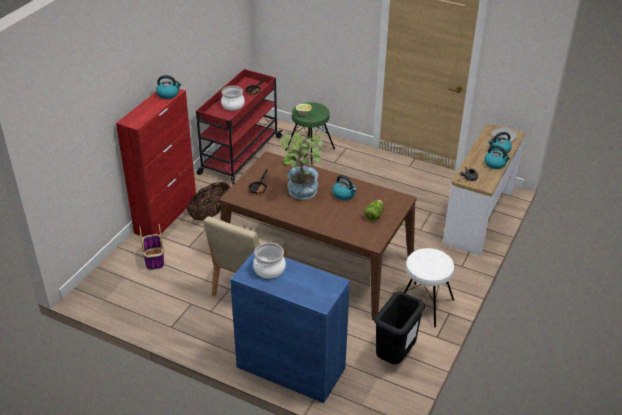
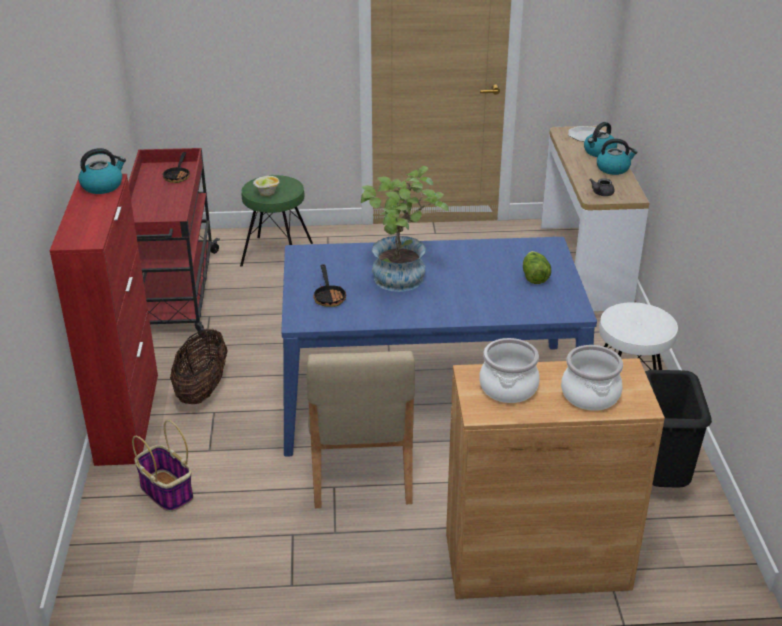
camera: 30 degrees left, 5 degrees down
brown dining table [219,151,417,321] -> blue dining table [281,237,597,457]
cooking pot [221,86,245,111] -> cooking pot moved to [561,345,623,411]
blue cabinet [230,250,350,403] -> brown cabinet [446,358,665,599]
kettle [332,175,357,200] -> none

